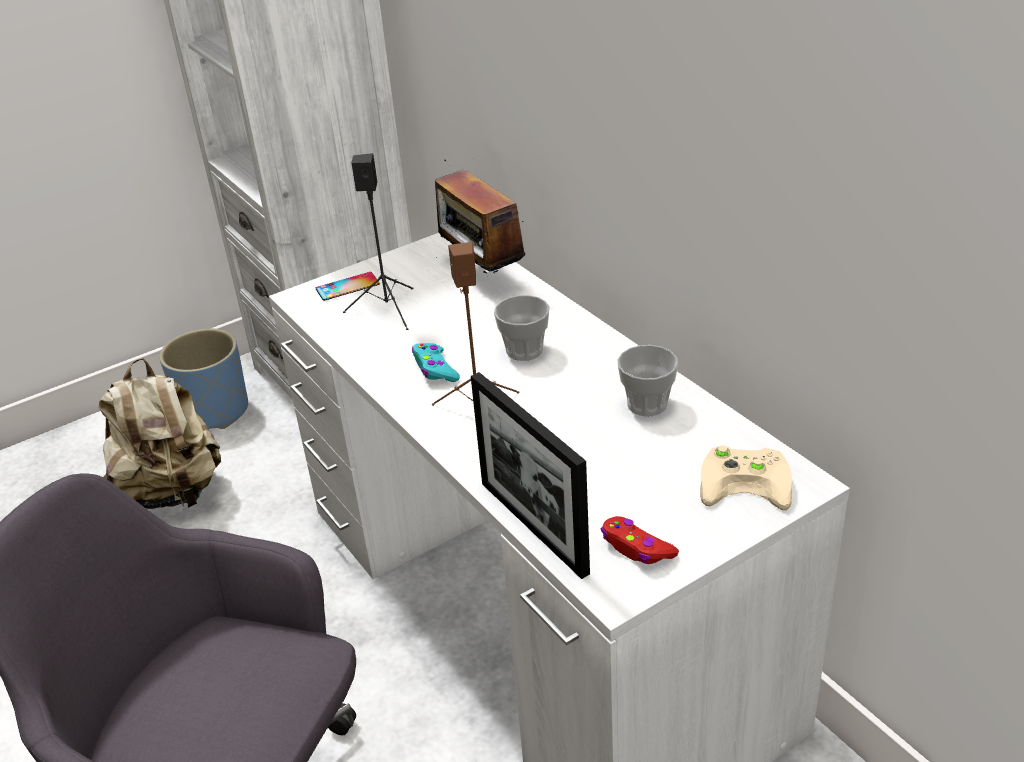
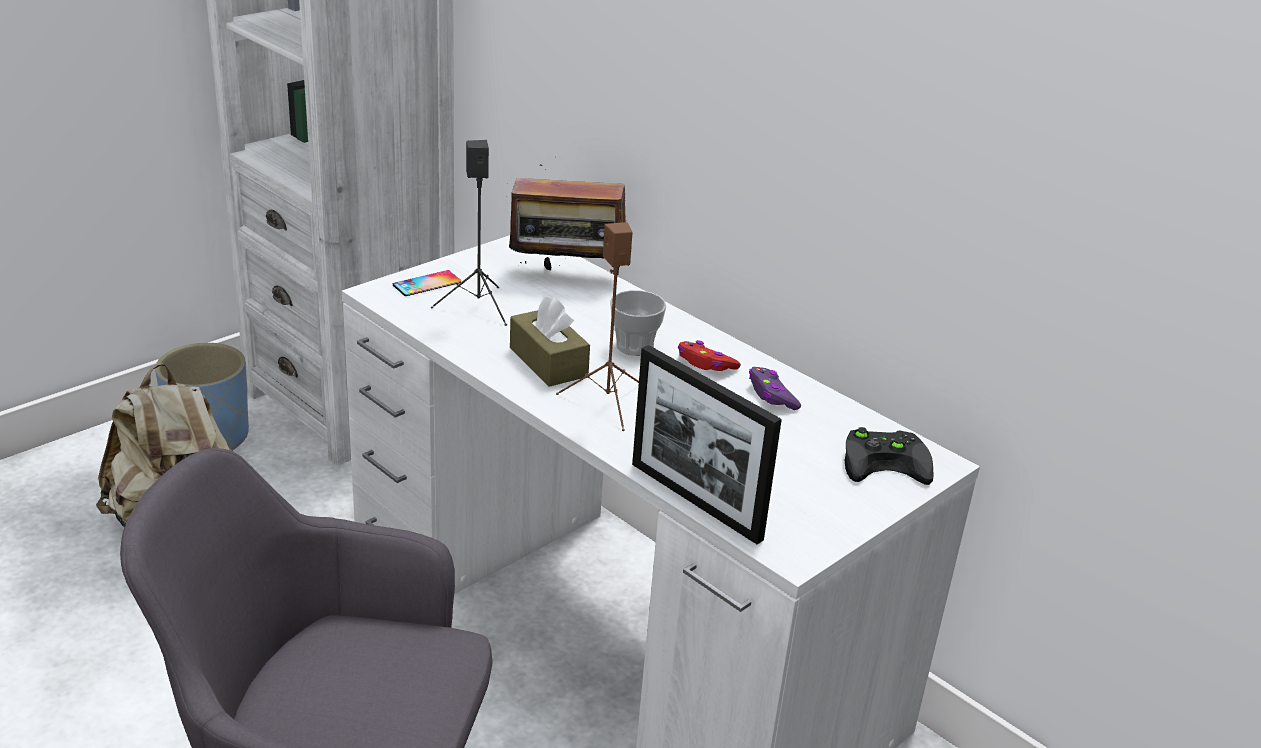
camera: 15 degrees left, 5 degrees down
turquoise game controller [412,343,460,382] -> brown tissue box [510,296,590,387]
radio [435,160,525,274] -> radio turned 45 degrees counterclockwise [501,164,627,270]
red game controller [601,516,679,564] -> red game controller moved to [678,340,741,371]
cup [617,345,678,416] -> purple game controller [749,367,801,410]
beige game controller [700,445,792,510] -> black game controller [845,427,934,485]

